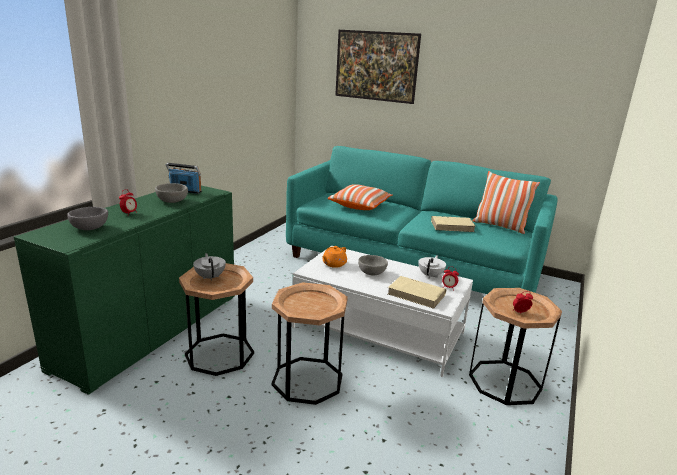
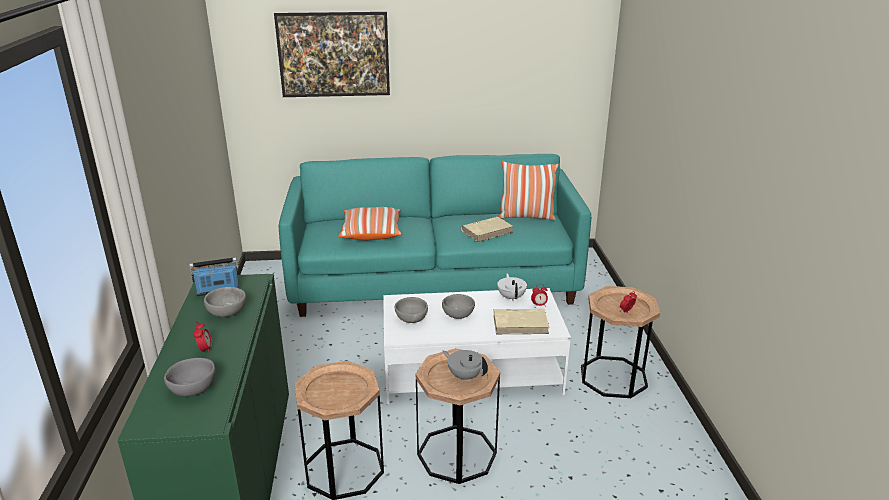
camera: 30 degrees left, 5 degrees up
grey teapot [193,253,226,281] -> grey teapot moved to [443,350,488,381]
orange teapot [322,246,347,268] -> grey bowl [395,297,428,323]

